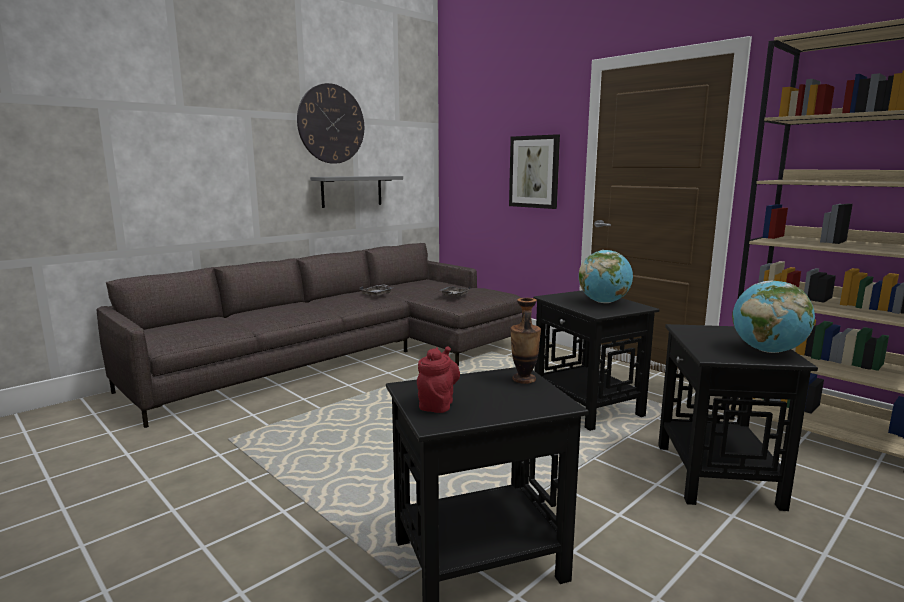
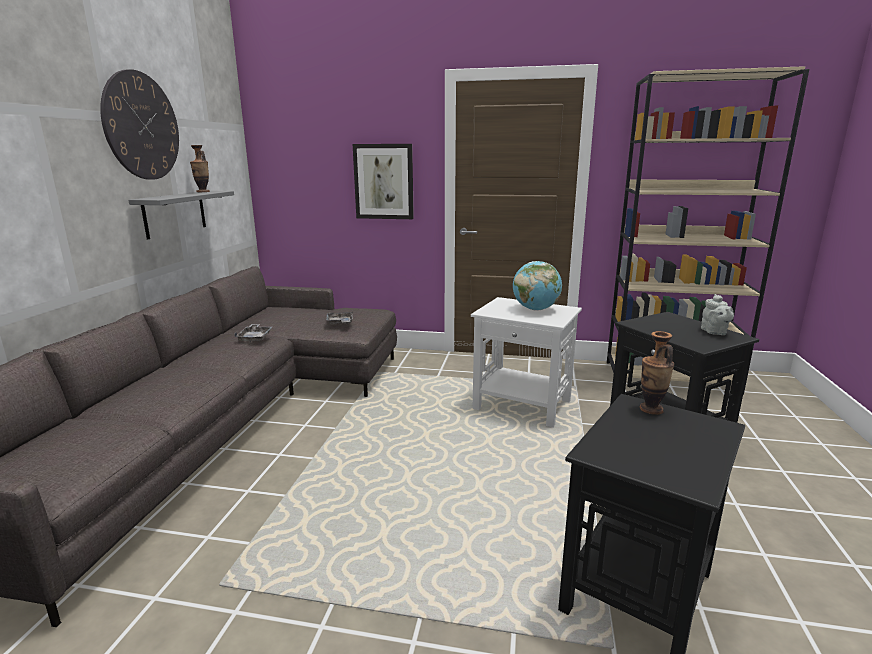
camera: 35 degrees left, 5 degrees up
red teapot [417,347,460,413] -> none
black side table [533,290,659,431] -> white side table [471,297,582,428]
globe [732,280,815,353] -> grey teapot [701,294,734,335]
none -> vase [190,145,210,192]

